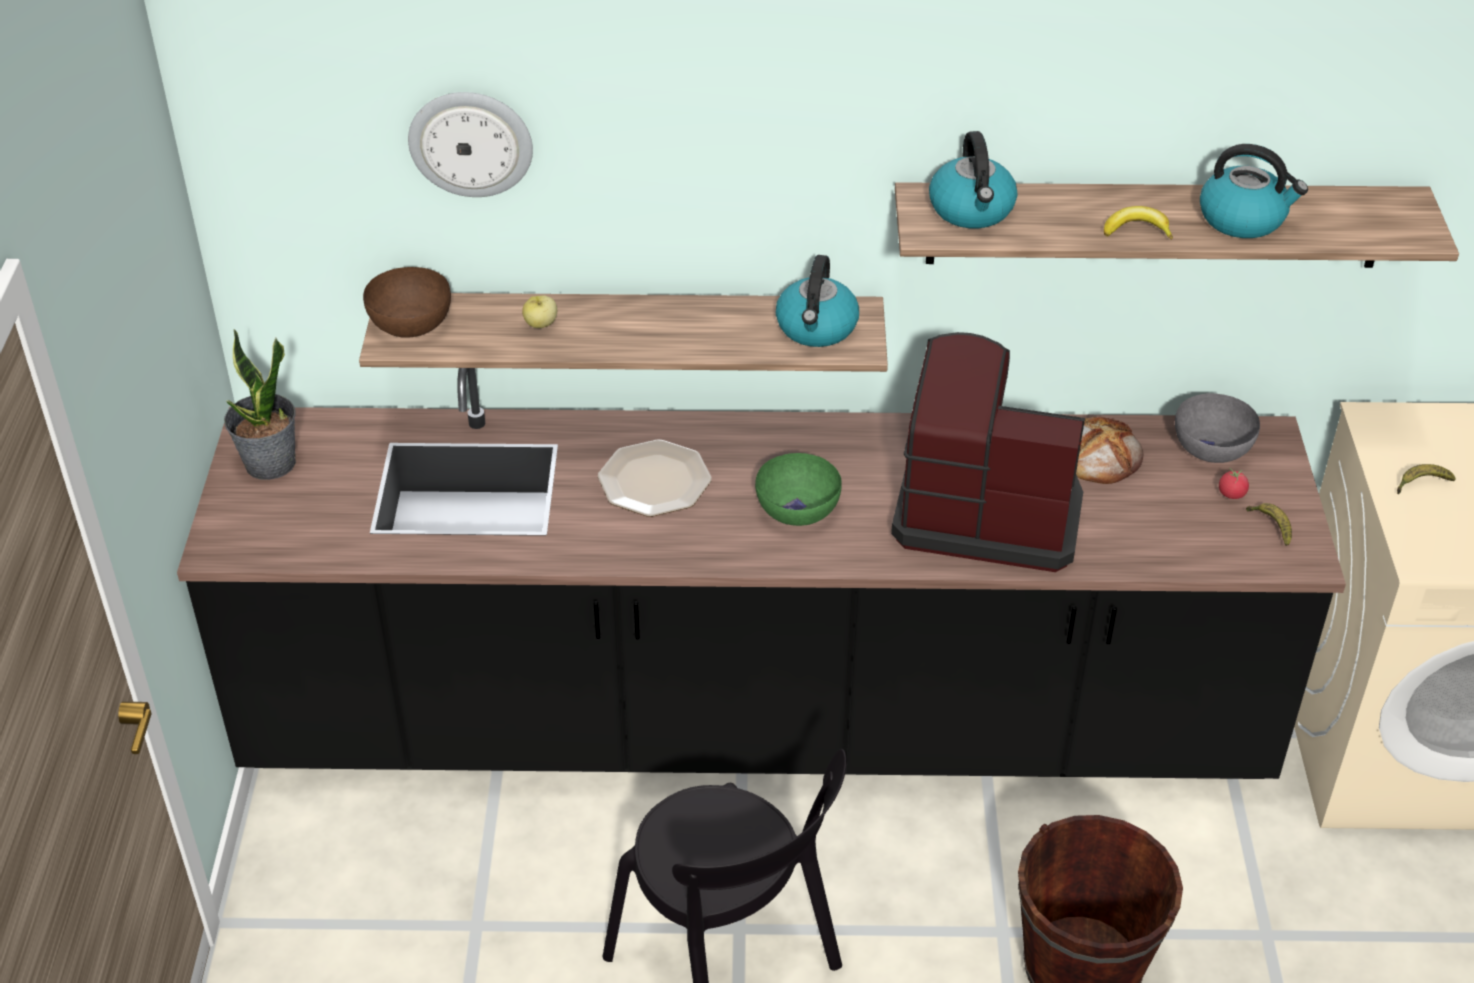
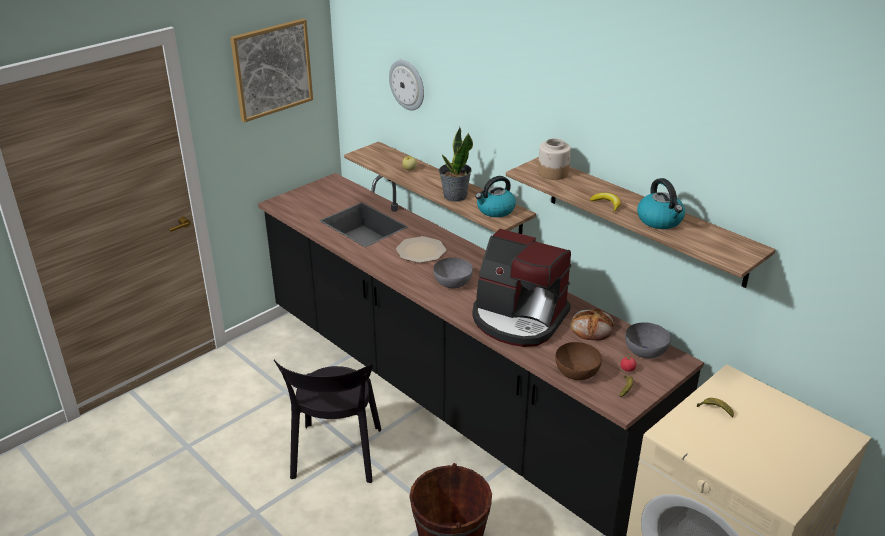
camera: 45 degrees right, 10 degrees down
potted plant [224,329,296,480] -> potted plant moved to [439,127,473,202]
brown bowl [363,267,451,338] -> brown bowl moved to [555,342,602,380]
green bowl [755,453,842,526] -> grey bowl [433,258,473,288]
coffee machine [891,332,1085,572] -> coffee machine turned 150 degrees clockwise [472,229,571,347]
kettle [929,131,1017,228] -> jar [538,138,571,180]
none -> picture [230,19,313,122]

